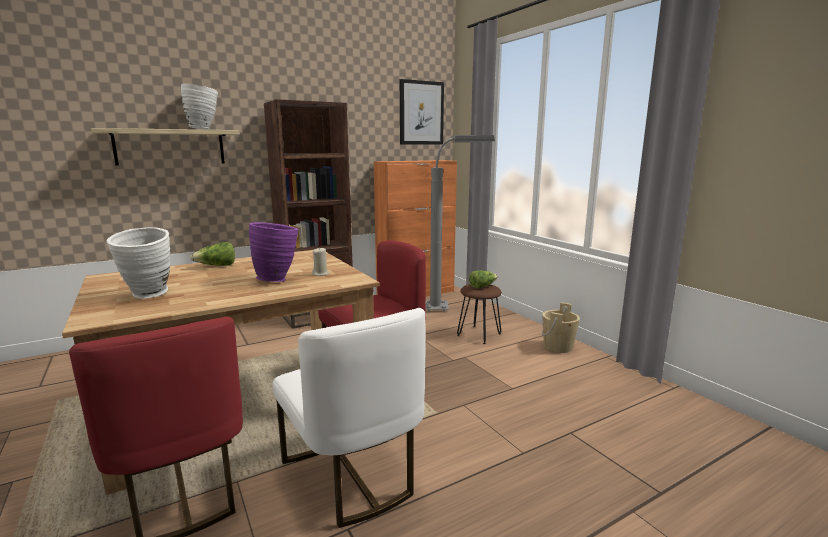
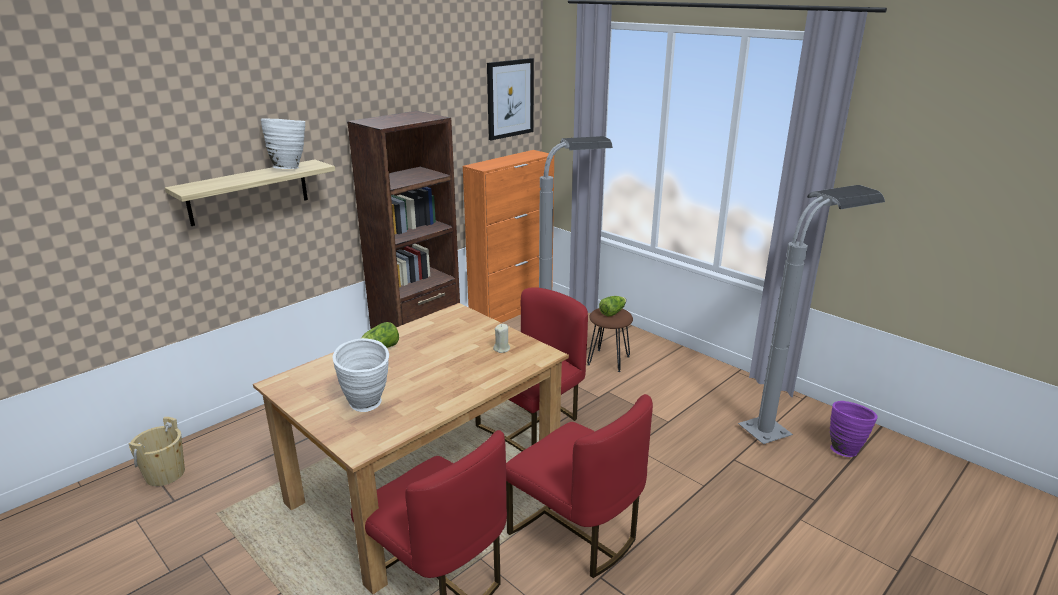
camera: 15 degrees left, 10 degrees up
purple vase [249,222,299,282] -> purple vase moved to [830,401,878,457]
white chair [272,308,426,528] -> red chair [506,394,653,578]
beige bucket [541,302,580,353] -> beige bucket moved to [128,417,185,486]
none -> grey floor lamp [738,185,885,444]

